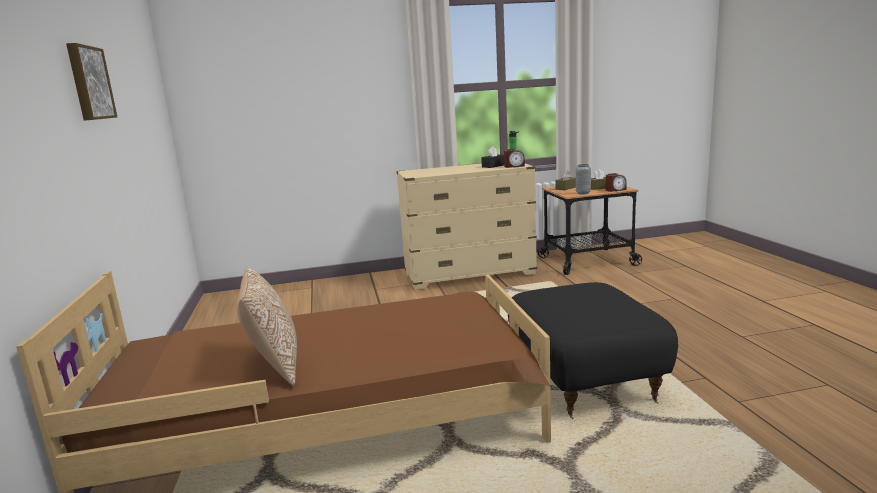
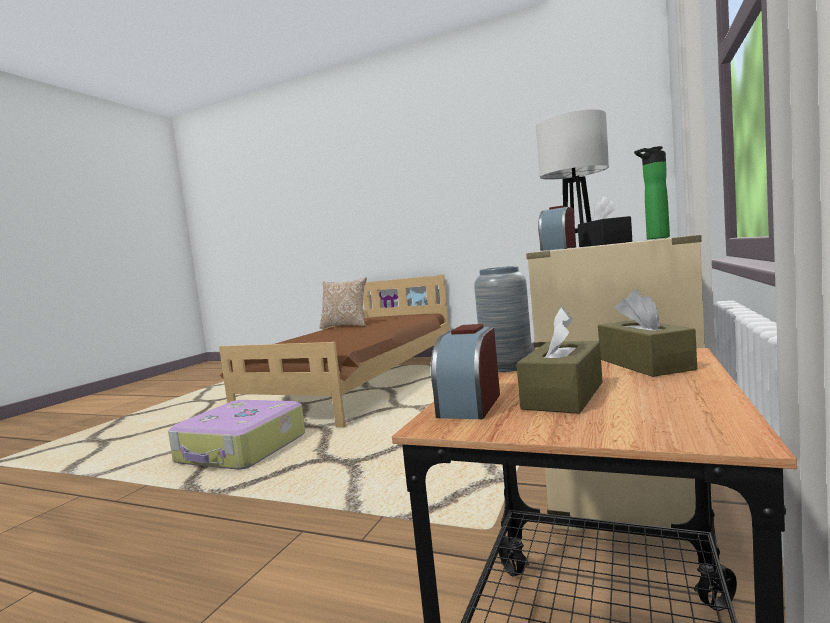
camera: 125 degrees right, 10 degrees down
picture [66,43,117,120] -> none
black ottoman [508,282,678,419] -> suitcase [168,400,305,470]
none -> white table lamp [536,109,609,249]

